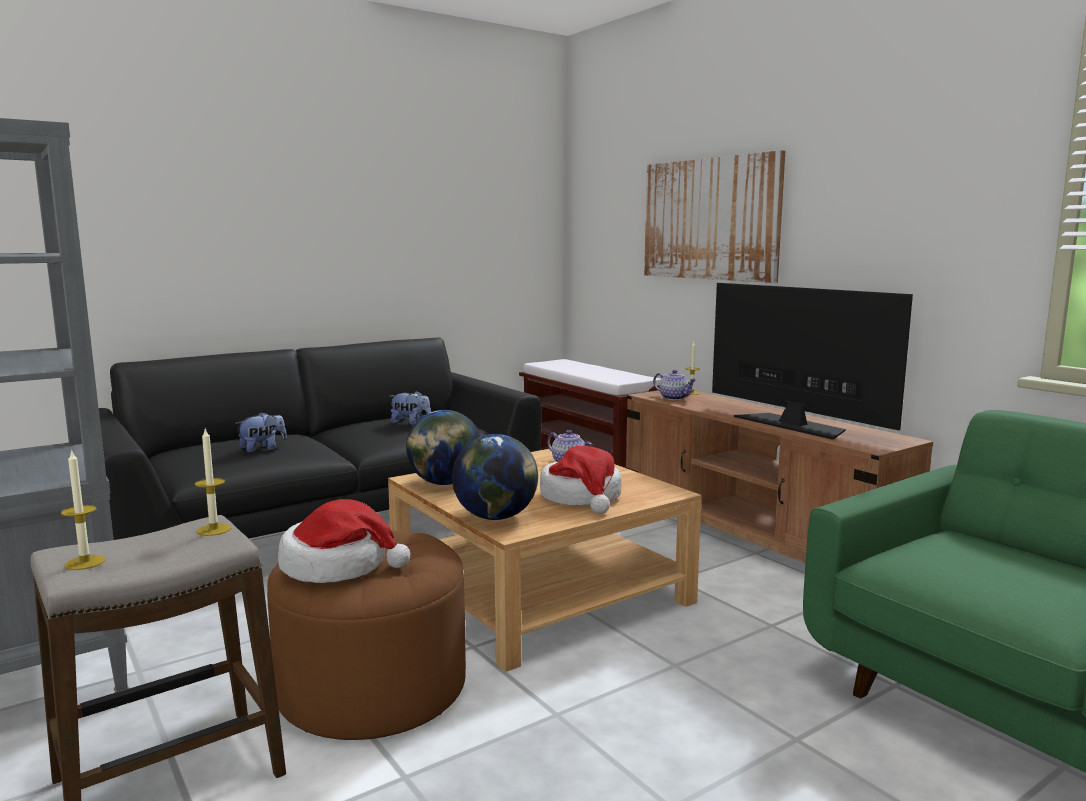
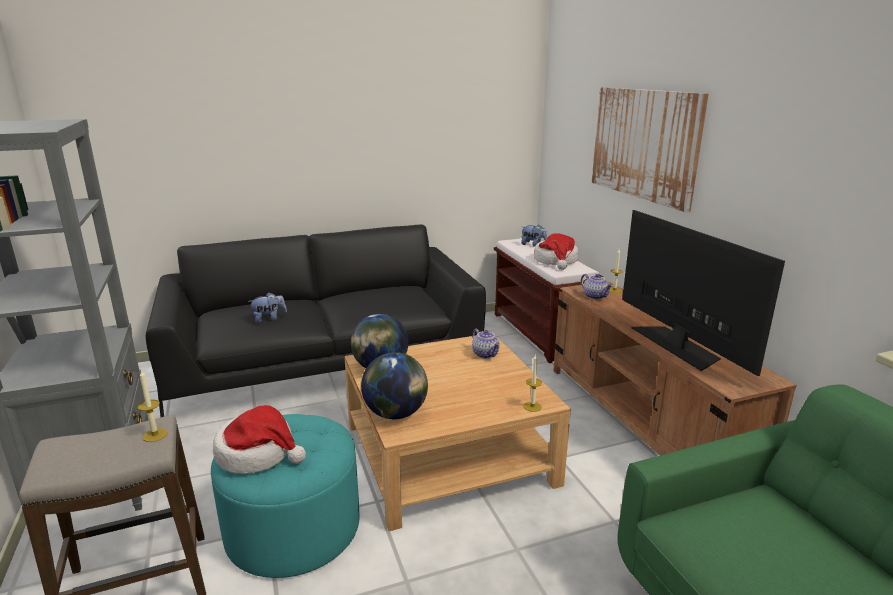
camera: 15 degrees right, 10 degrees up
candle [61,449,106,570] -> candle moved to [523,355,542,412]
brown ottoman [267,531,466,740] -> turquoise ottoman [211,414,359,578]
plush toy [390,391,431,425] -> plush toy moved to [521,224,547,247]
hat [540,446,622,514] -> hat moved to [534,233,578,270]

